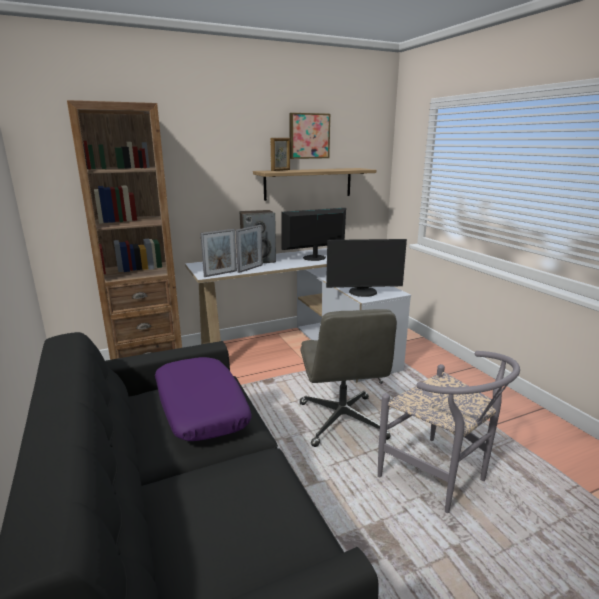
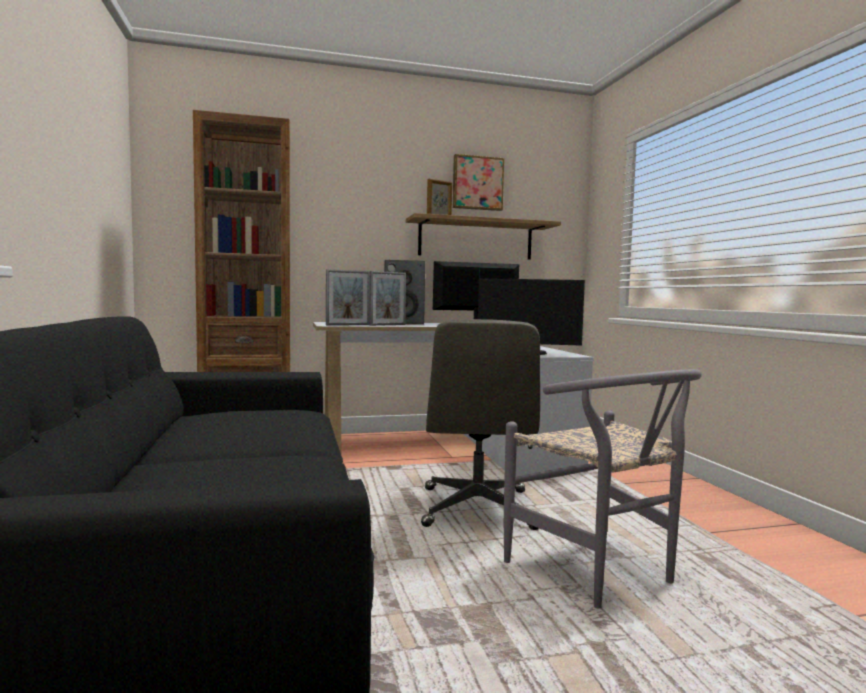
camera: 10 degrees right, 15 degrees down
purple pillow [155,357,252,441] -> none

